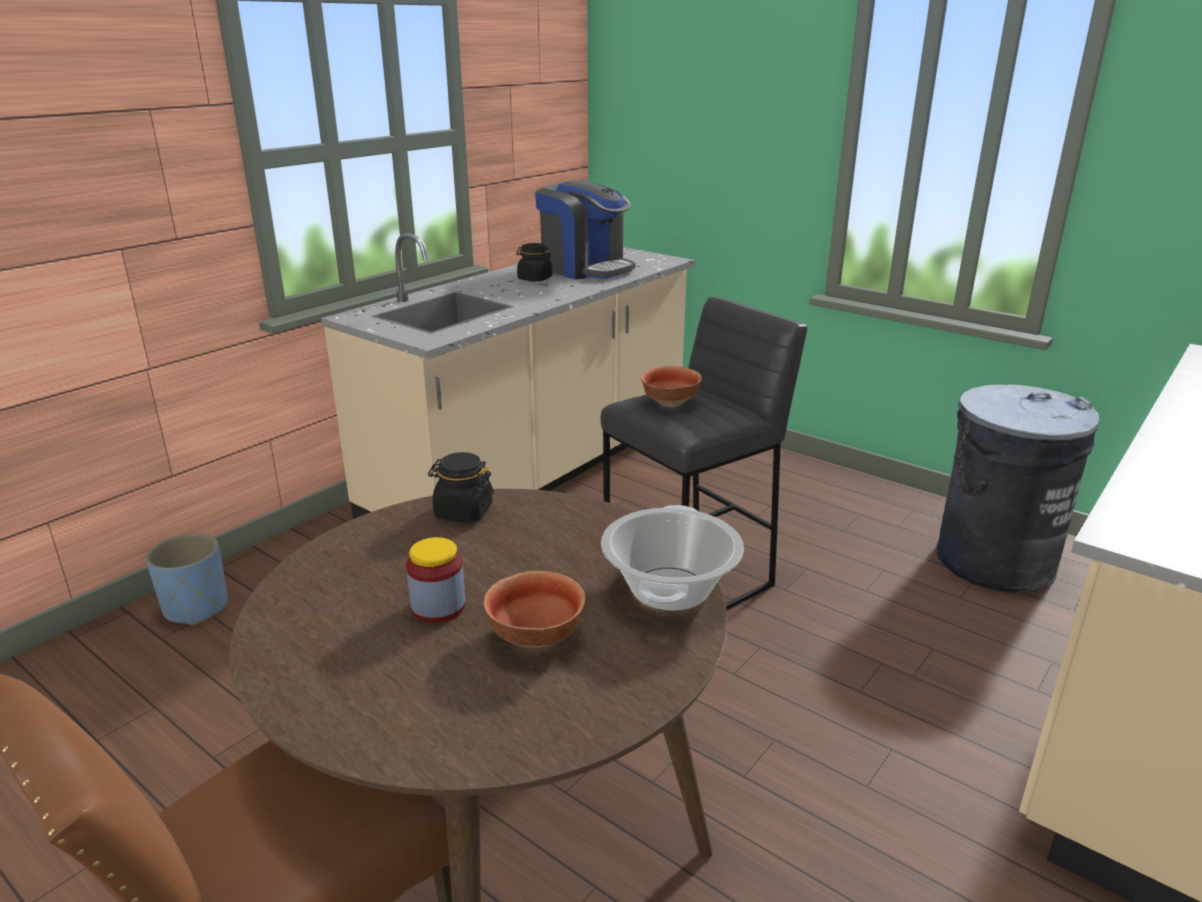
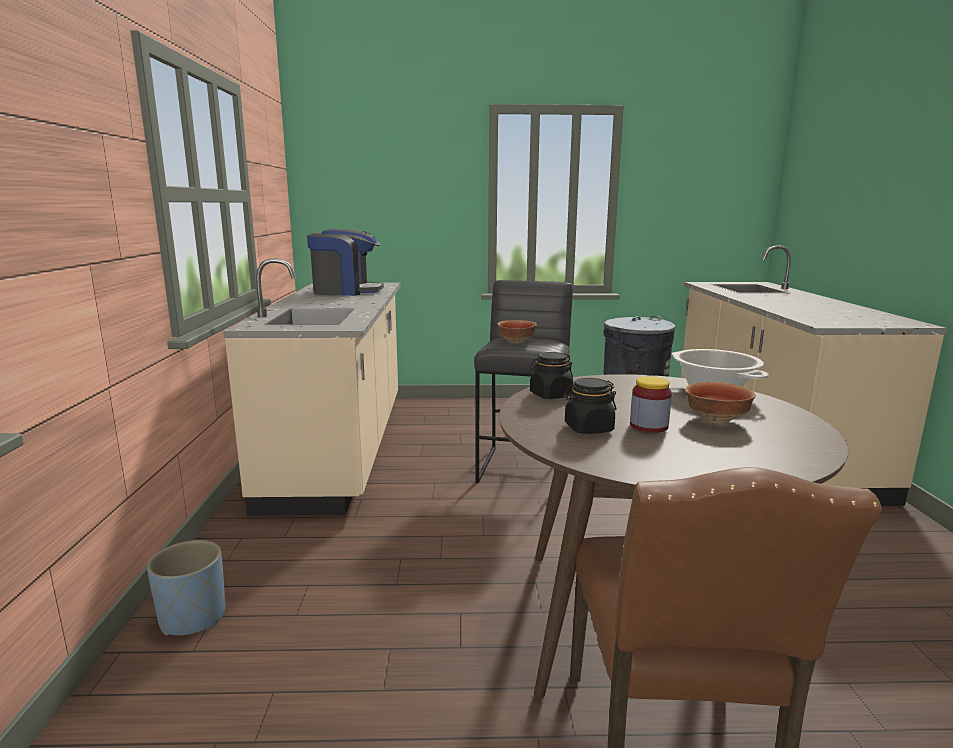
camera: 40 degrees left, 10 degrees down
black jar [516,243,552,281] -> black jar moved to [563,378,617,434]

